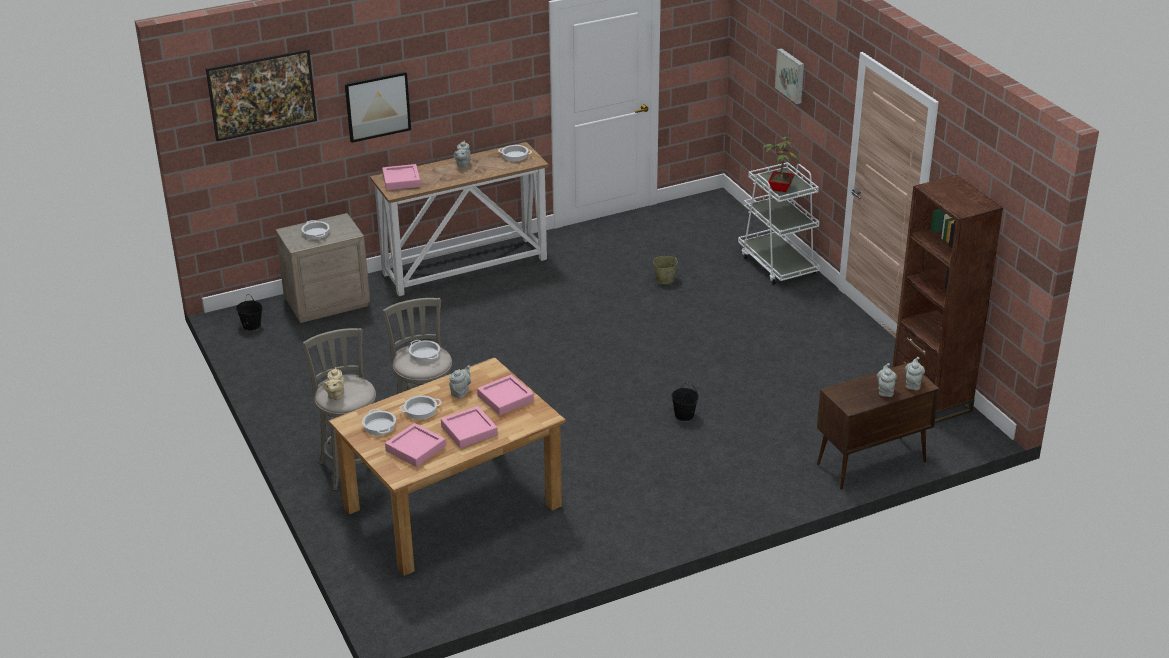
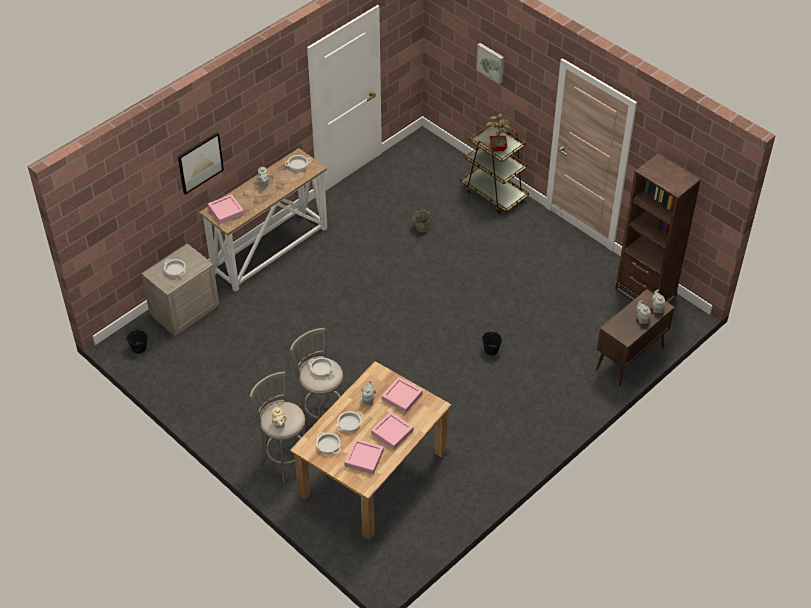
camera: 20 degrees left, 15 degrees up
picture [206,49,317,141] -> none
white cart [738,162,820,285] -> brown cart [460,125,529,214]

